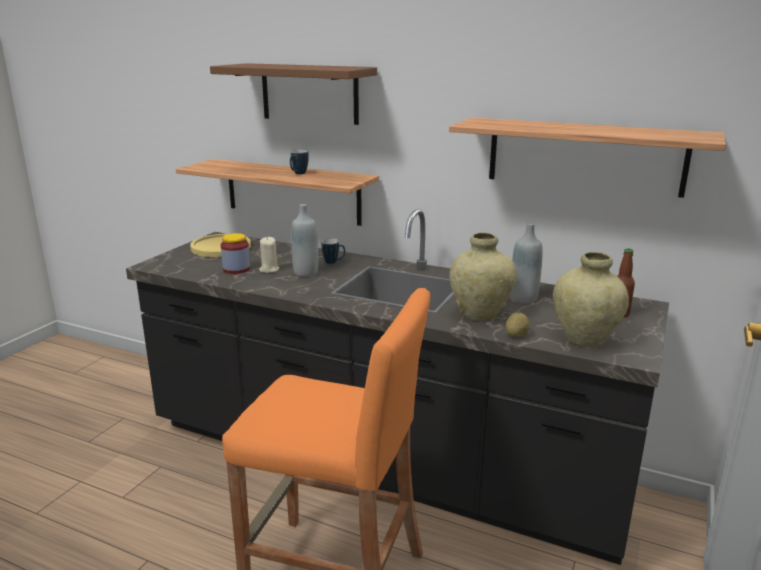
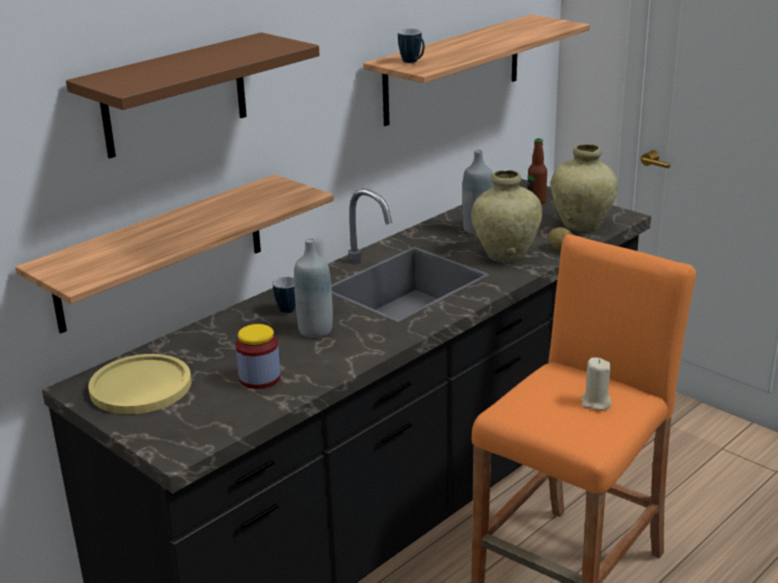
camera: 70 degrees left, 5 degrees up
beige candle [259,237,279,273] -> beige candle moved to [581,357,612,410]
mug [290,149,309,174] -> mug moved to [398,29,425,63]

